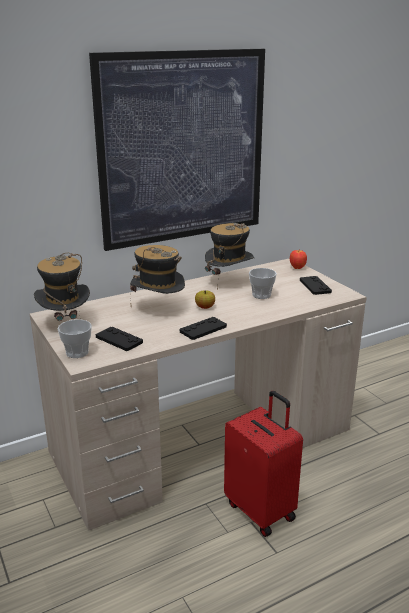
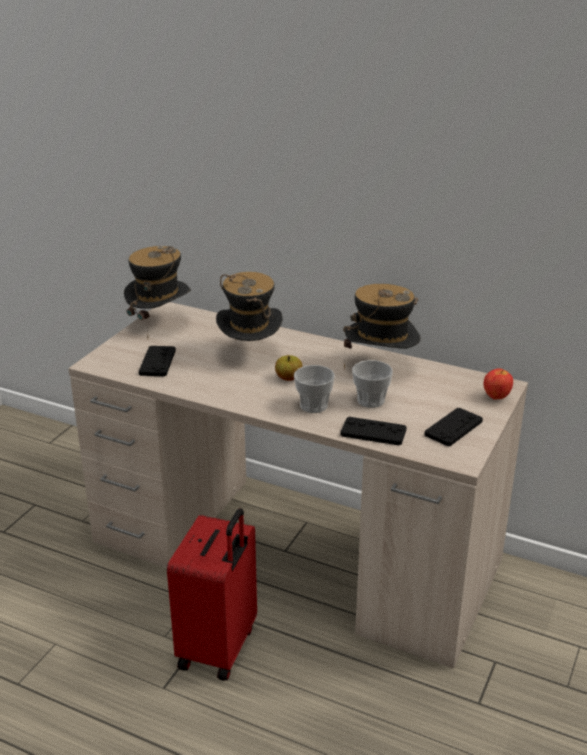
camera: 55 degrees right, 5 degrees up
cup [58,319,92,358] -> cup moved to [294,365,335,413]
picture [89,49,265,251] -> none
black game controller [180,317,227,340] -> black game controller moved to [341,417,407,446]

